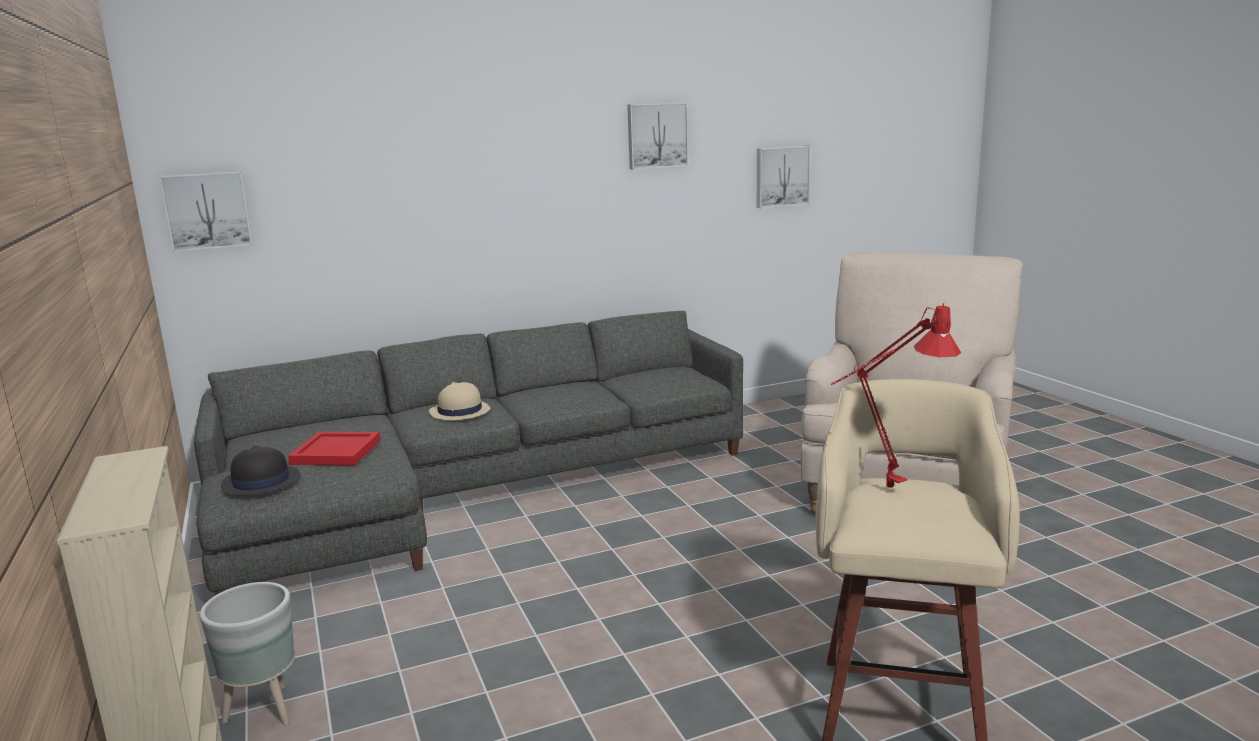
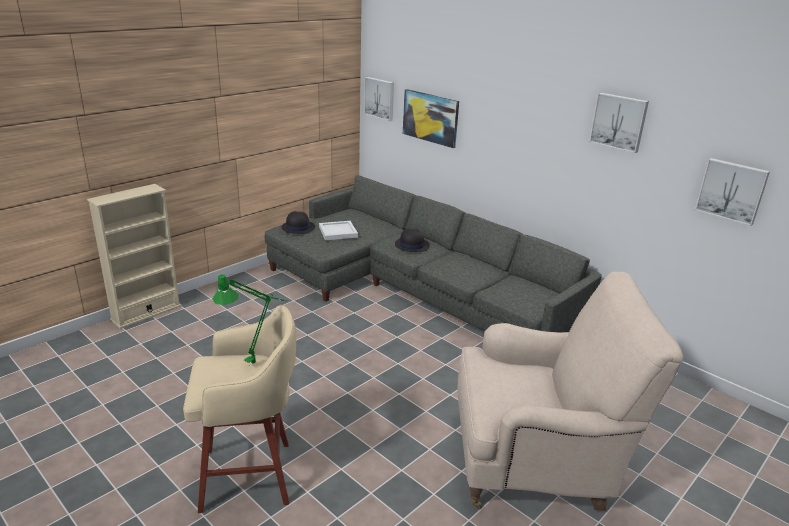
camera: 65 degrees right, 10 degrees up
grey planter [199,582,295,725] -> none
red tray [288,432,381,466] -> white tray [319,221,358,240]
beige hat [429,382,491,420] -> black hat [395,228,430,252]
red table lamp [831,303,961,491] -> green table lamp [212,274,288,363]
none -> picture [403,89,459,148]

